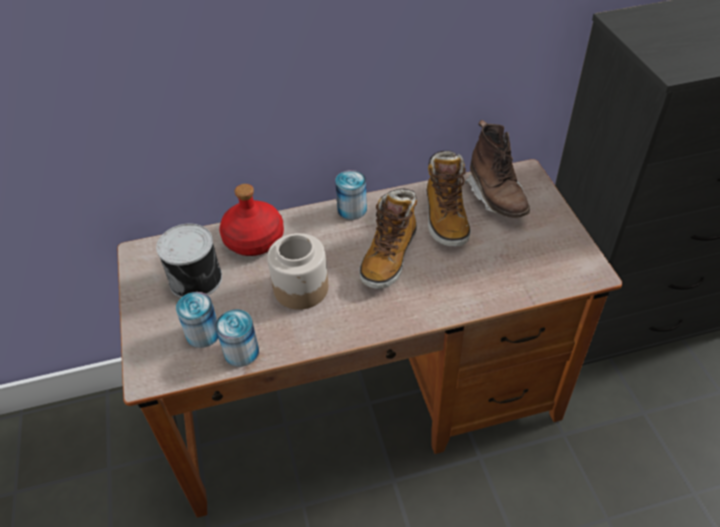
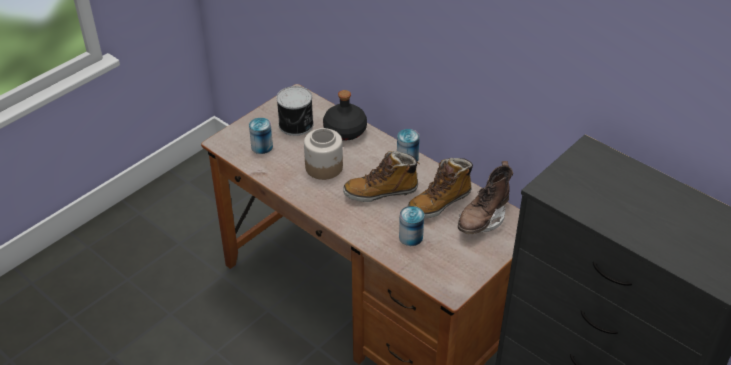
camera: 55 degrees right, 5 degrees down
can [216,309,259,367] -> can moved to [399,206,424,246]
red bottle [220,184,284,256] -> black bottle [323,90,367,141]

